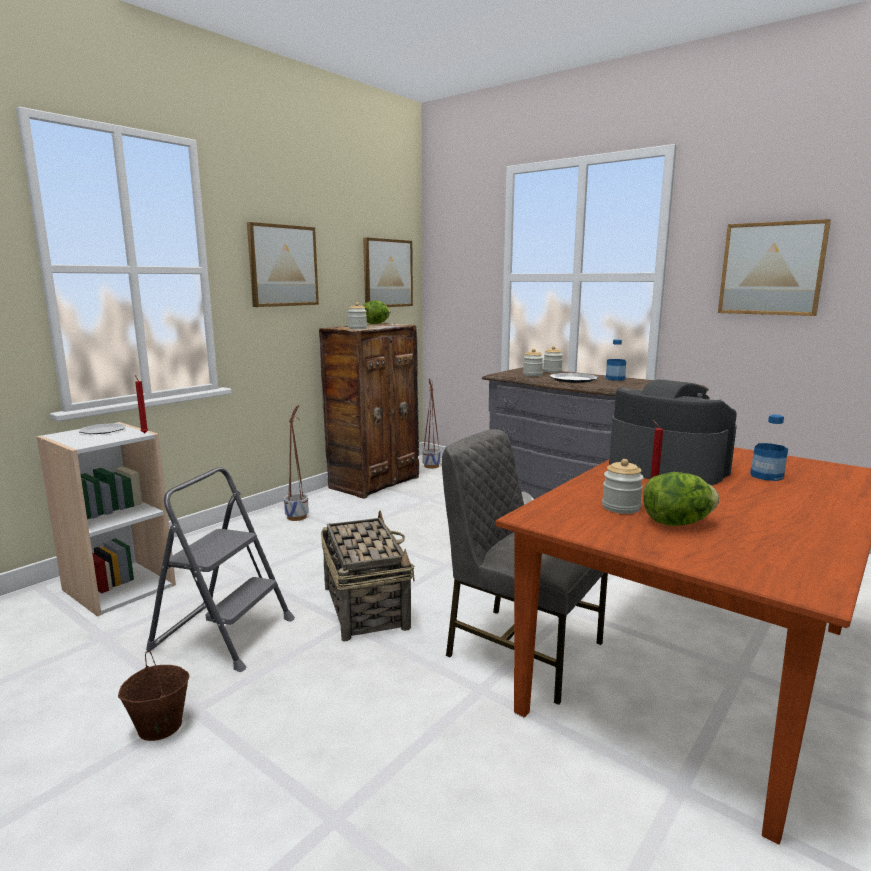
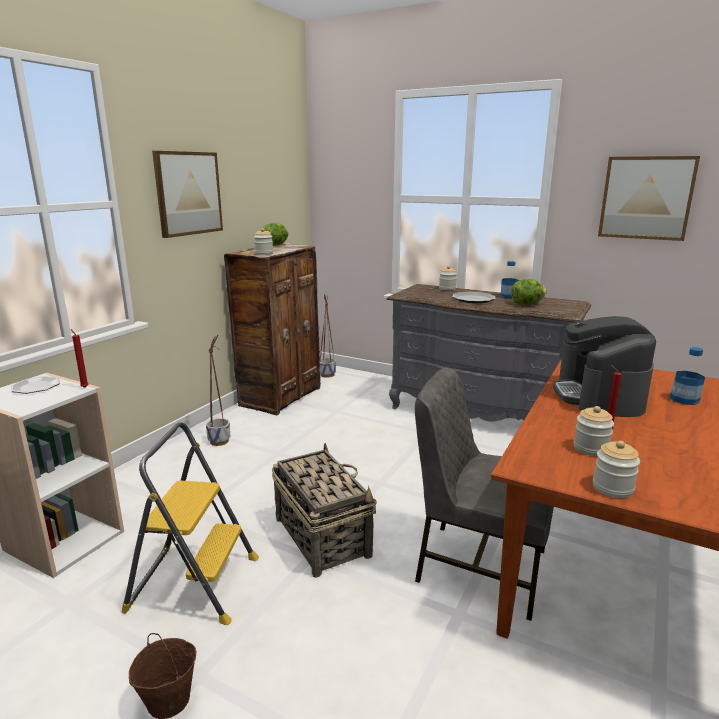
camera: 10 degrees left, 5 degrees up
grey step ladder [146,467,295,672] -> yellow step ladder [122,422,259,625]
picture [363,237,413,307] -> none
jar [523,349,543,376] -> jar moved to [593,441,640,498]
coffee machine [609,380,737,485] -> coffee machine turned 120 degrees counterclockwise [553,316,656,417]
lettuce [643,472,720,526] -> lettuce moved to [511,279,547,305]

